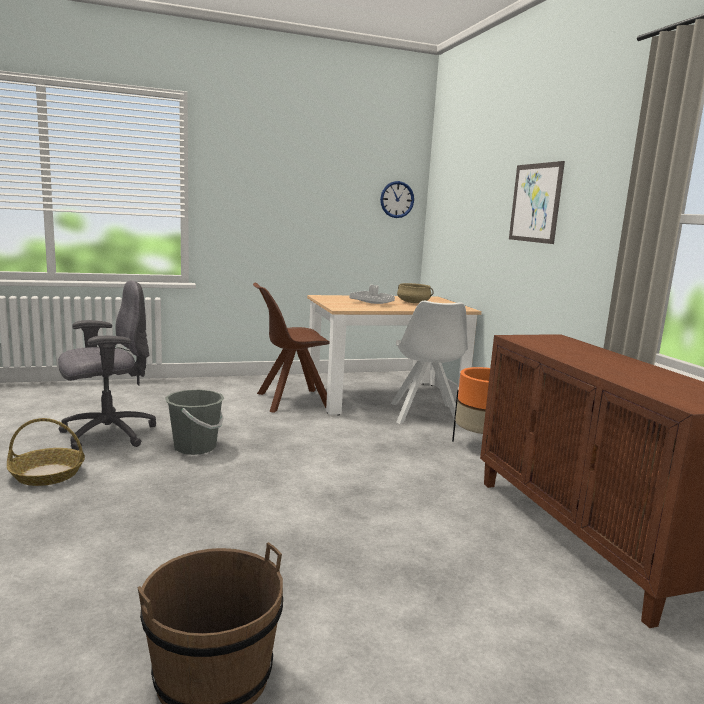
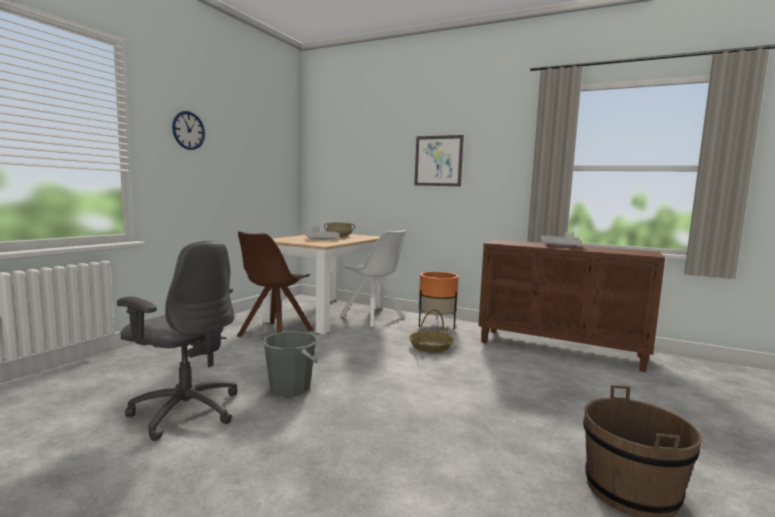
camera: 45 degrees left, 5 degrees down
basket [7,418,85,486] -> basket moved to [409,309,454,353]
grey office chair [58,280,156,450] -> grey office chair turned 105 degrees clockwise [117,240,238,441]
wall clock [380,181,414,218] -> wall clock moved to [172,111,205,150]
none -> grey tray [541,232,582,247]

